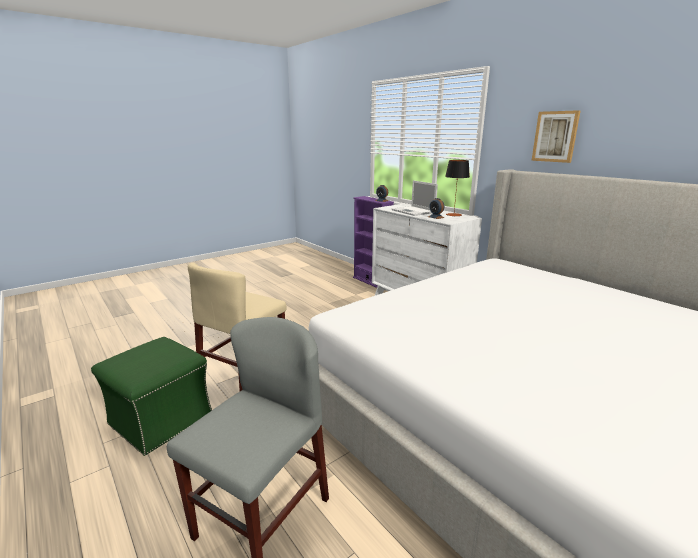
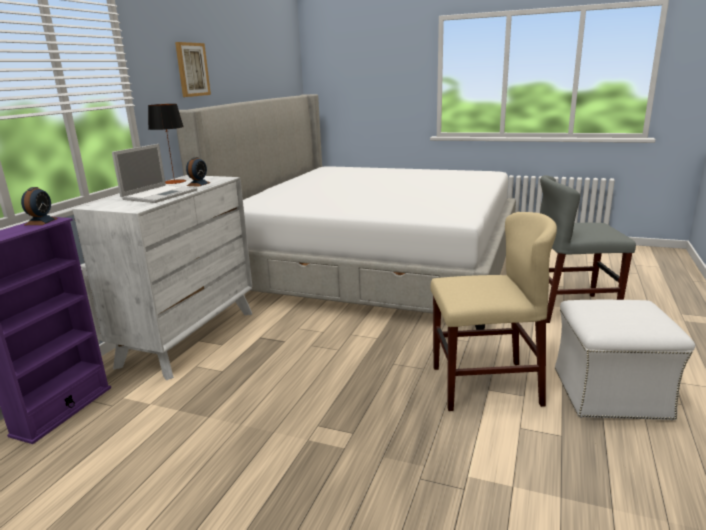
camera: 120 degrees left, 0 degrees up
green ottoman [91,337,212,456] -> white ottoman [555,300,695,420]

